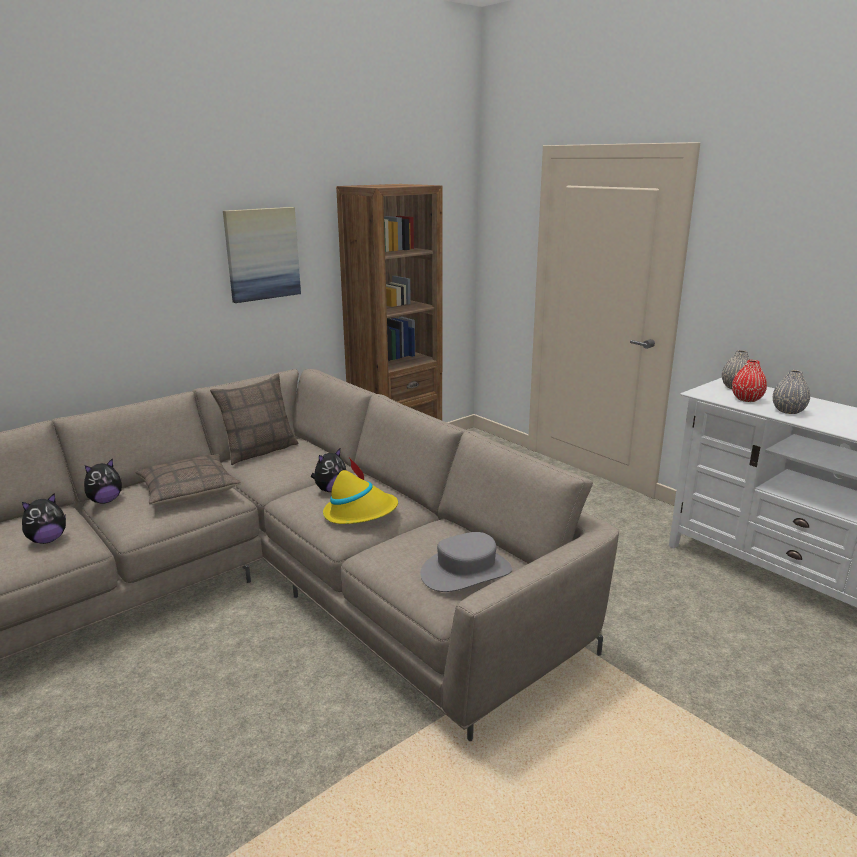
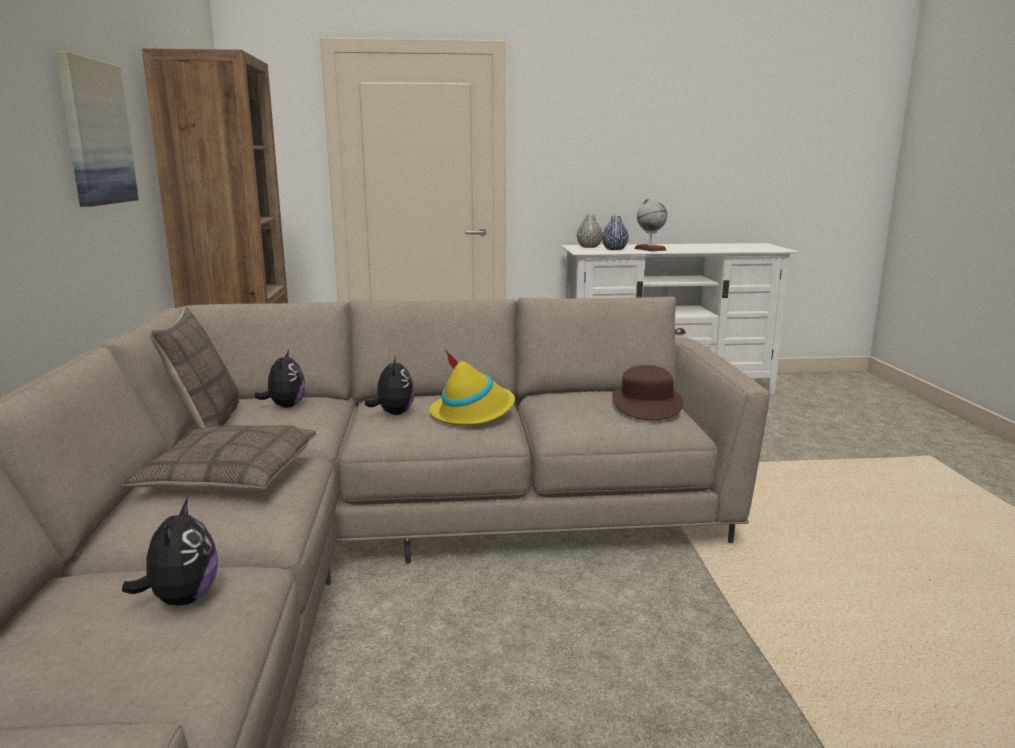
camera: 55 degrees left, 5 degrees down
plush toy [84,458,122,504] -> plush toy moved to [254,350,305,408]
grey hat [420,532,512,592] -> brown hat [612,365,683,420]
red vase [732,360,767,402] -> blue vase [602,216,629,250]
grey vase [773,370,810,414] -> globe [634,199,667,252]

